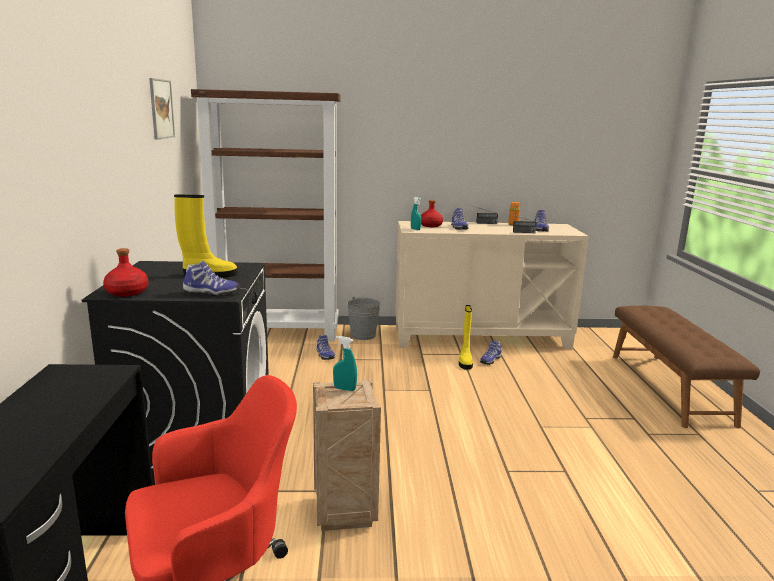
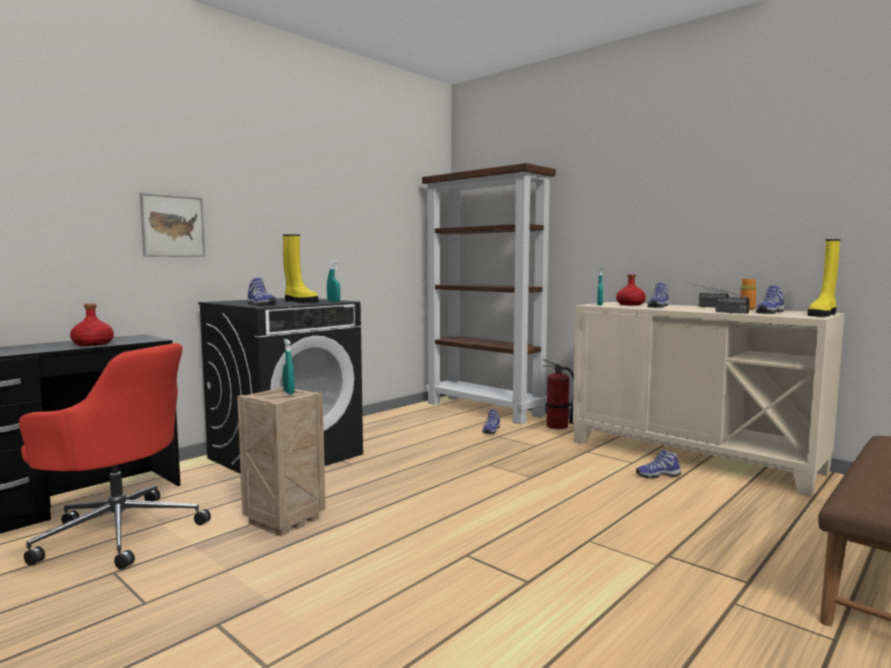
camera: 45 degrees right, 10 degrees down
red bottle [103,248,148,297] -> red bottle moved to [70,303,114,346]
picture [149,78,175,140] -> picture moved to [140,193,205,257]
grey bucket [347,297,381,340] -> fire extinguisher [542,359,574,429]
yellow boot [459,305,473,370] -> yellow boot moved to [807,239,840,317]
none -> turquoise spray bottle [327,260,340,302]

